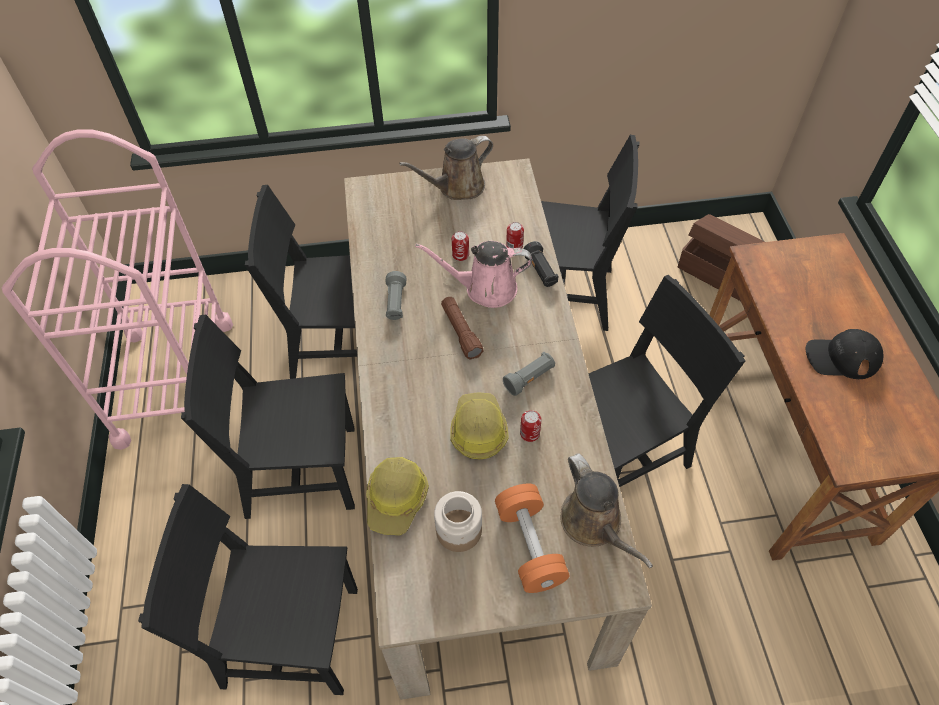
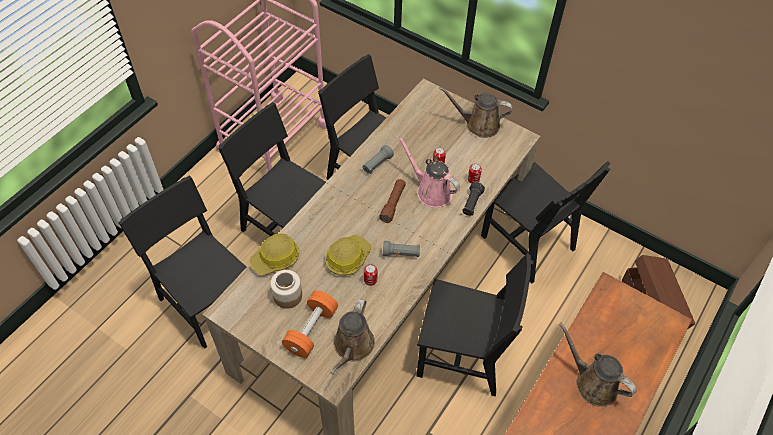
camera: 40 degrees right, 0 degrees up
black cap [806,329,883,379] -> brown watering can [559,323,637,407]

